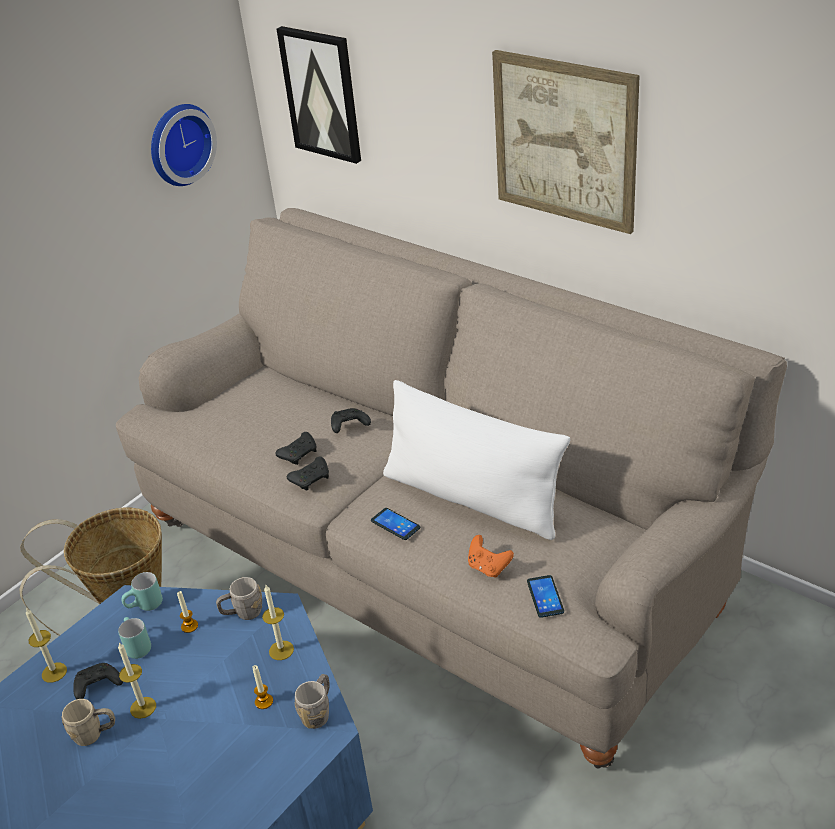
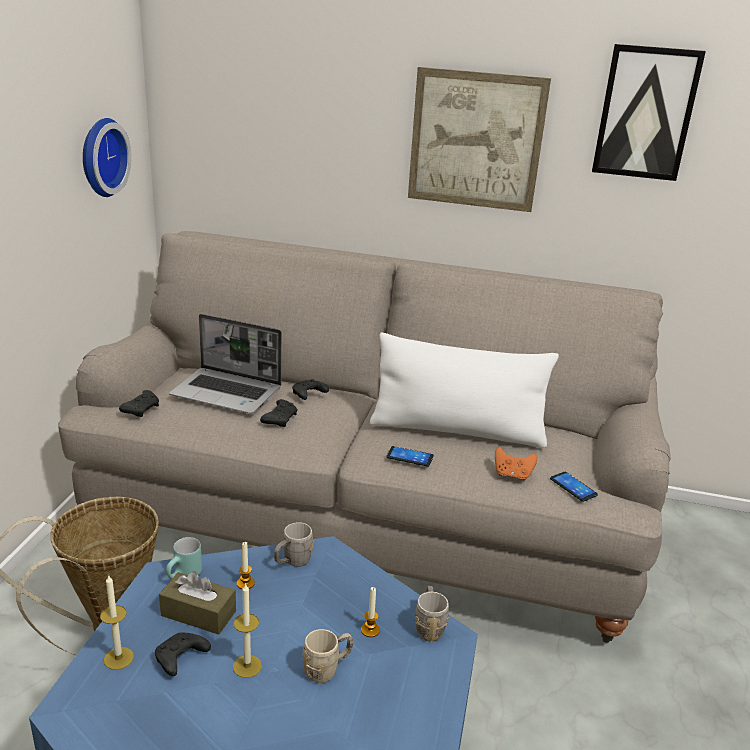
camera: 30 degrees left, 10 degrees down
beige mug [61,699,115,746] -> beige mug moved to [303,629,353,683]
turquoise mug [118,617,151,659] -> brown tissue box [159,571,236,635]
candle [262,585,294,660] -> none
picture [277,26,361,164] -> picture moved to [592,44,706,181]
black game controller [287,457,329,491] -> black game controller moved to [119,390,159,417]
none -> laptop [169,314,282,414]

